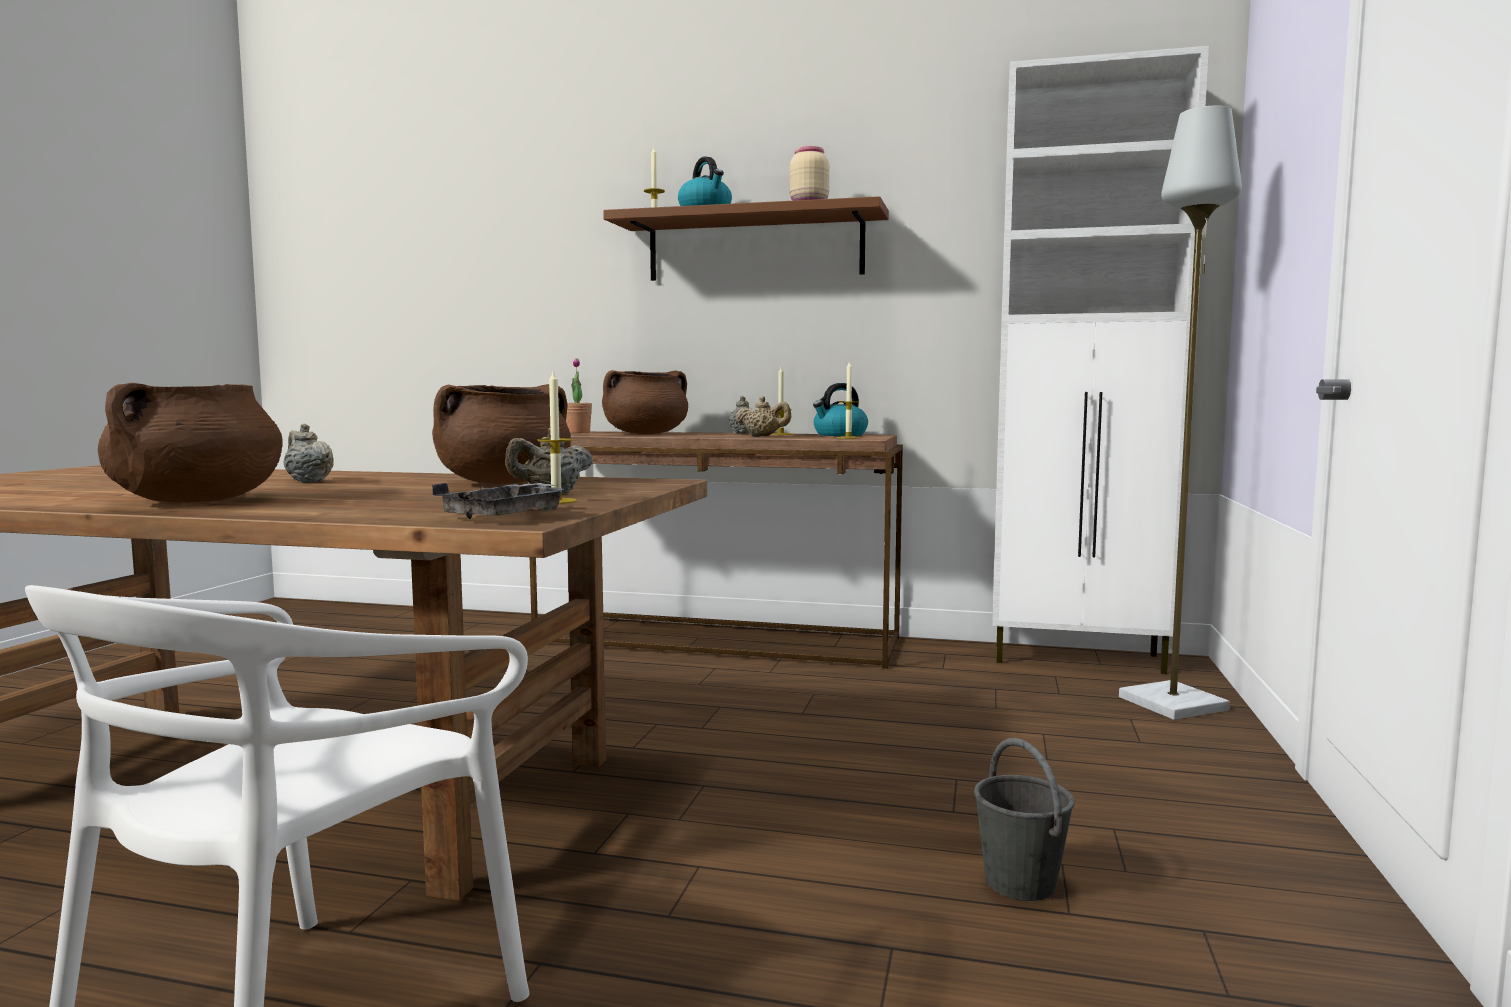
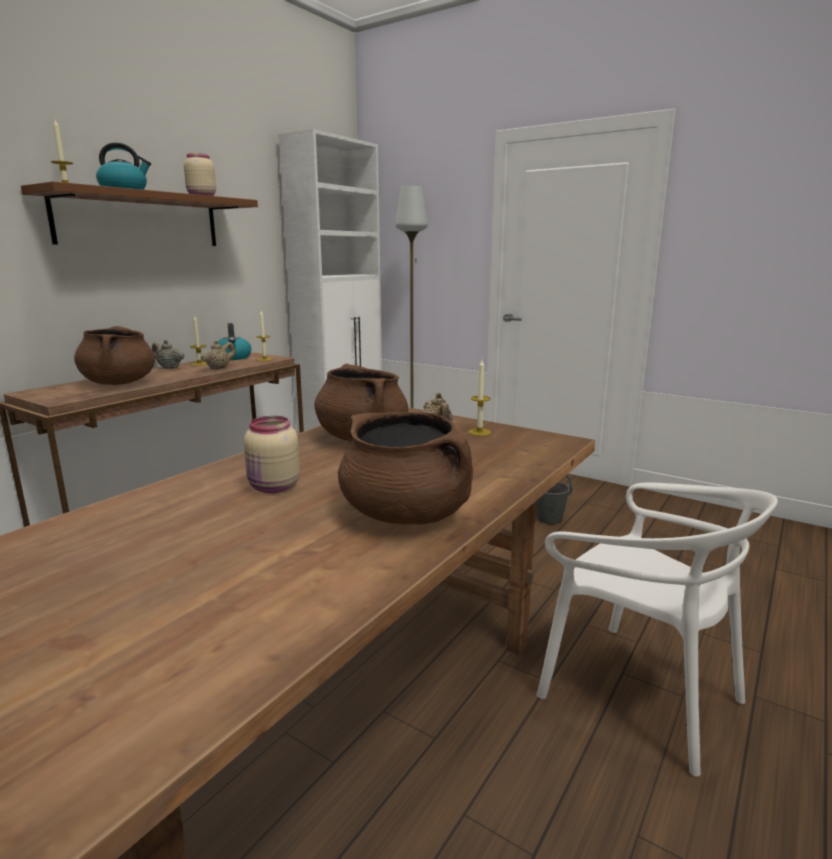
camera: 70 degrees left, 10 degrees up
beige teapot [283,423,334,483] -> beige jar [244,416,300,493]
grey tray [432,482,572,519] -> none
potted plant [566,358,592,433] -> none

